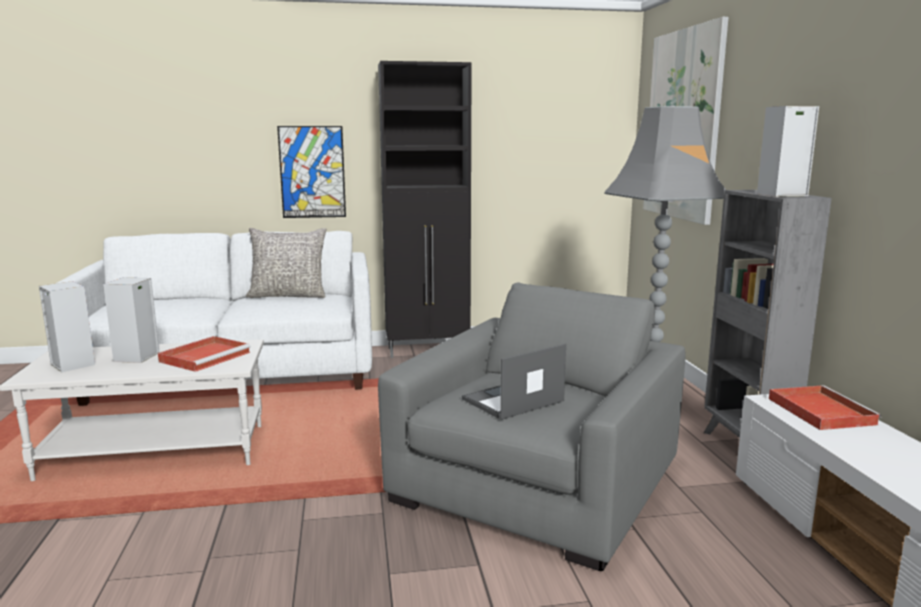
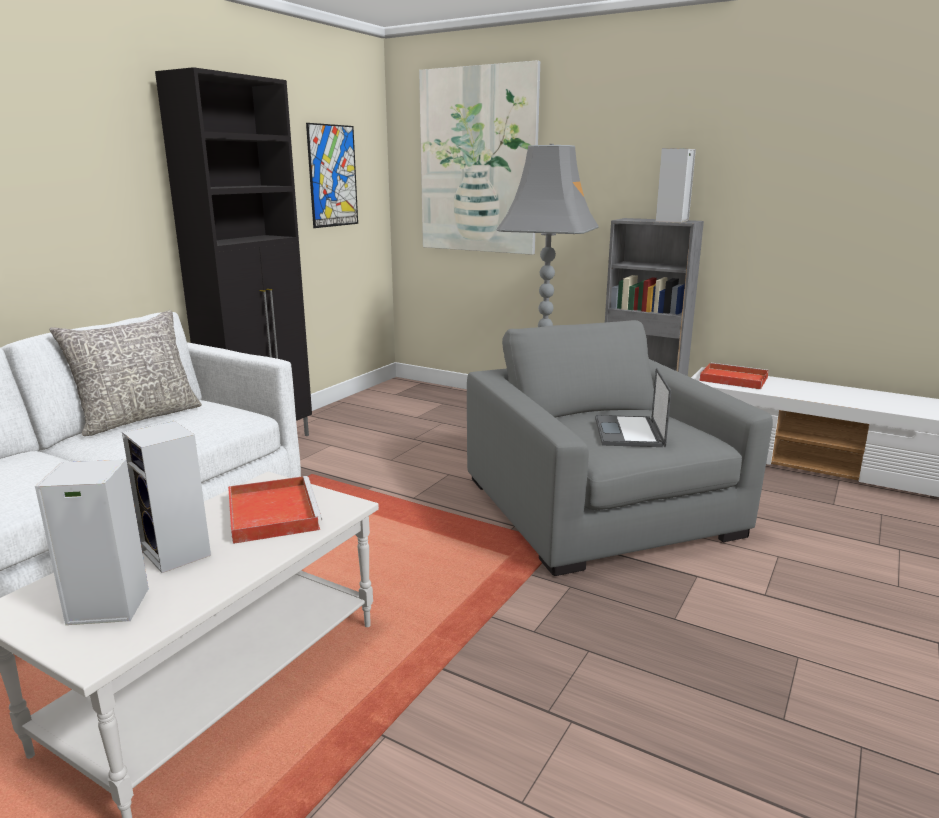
camera: 50 degrees left, 5 degrees up
picture [277,126,346,218] -> picture moved to [306,123,358,228]

